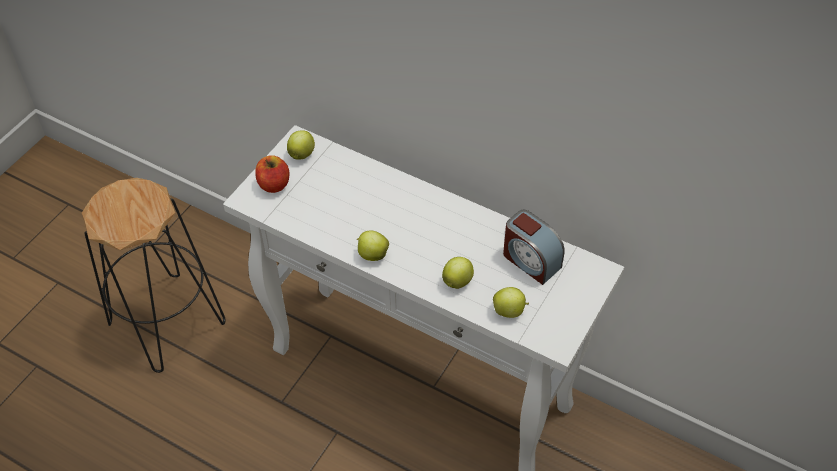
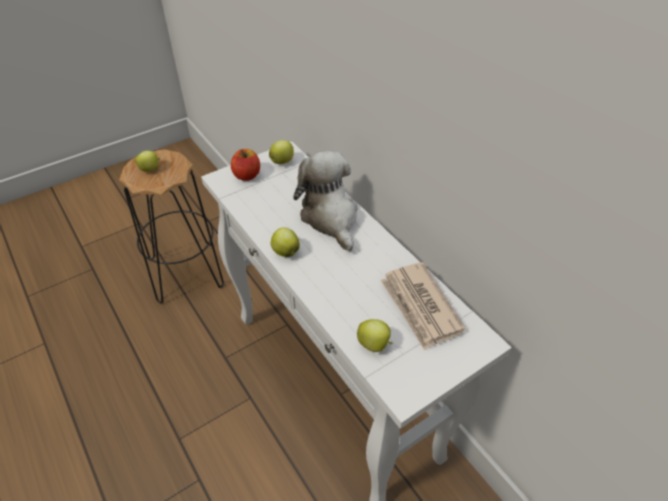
camera: 25 degrees right, 5 degrees down
apple [442,257,474,289] -> apple moved to [135,151,160,172]
alarm clock [503,210,565,285] -> newspaper [380,262,466,351]
none -> plush toy [293,151,358,251]

